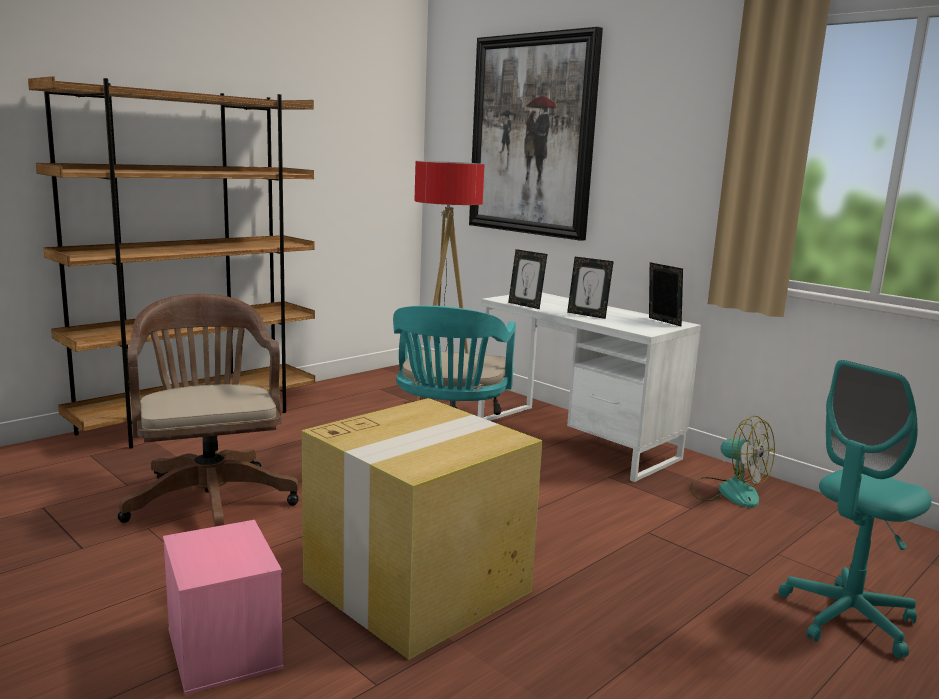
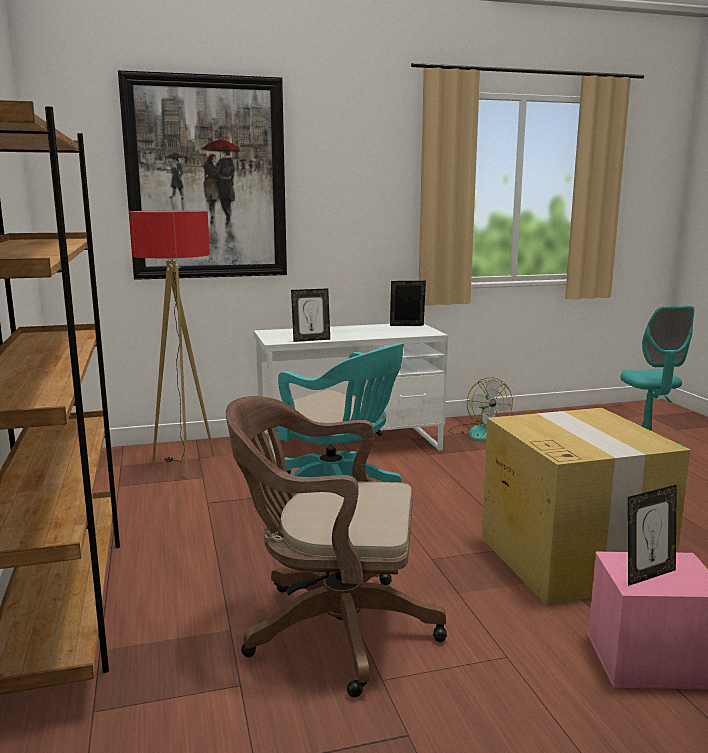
camera: 60 degrees left, 0 degrees up
picture frame [567,257,614,319] -> picture frame moved to [628,485,677,586]
fan [690,415,775,508] -> fan turned 90 degrees clockwise [448,377,513,441]

